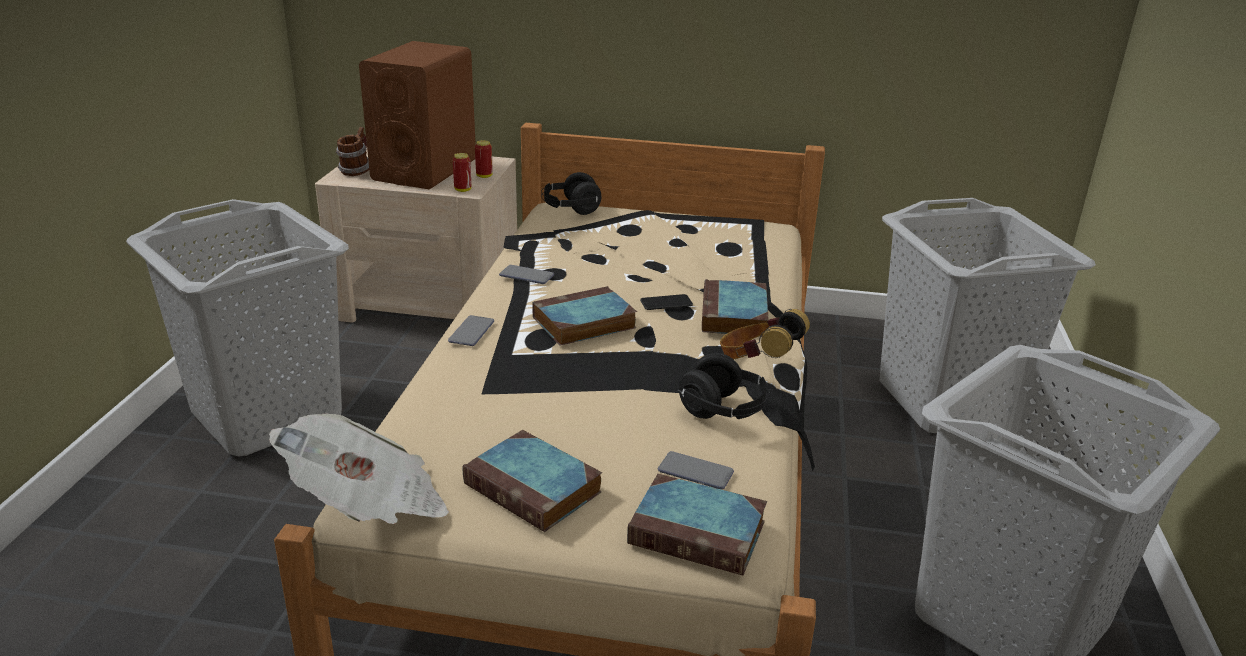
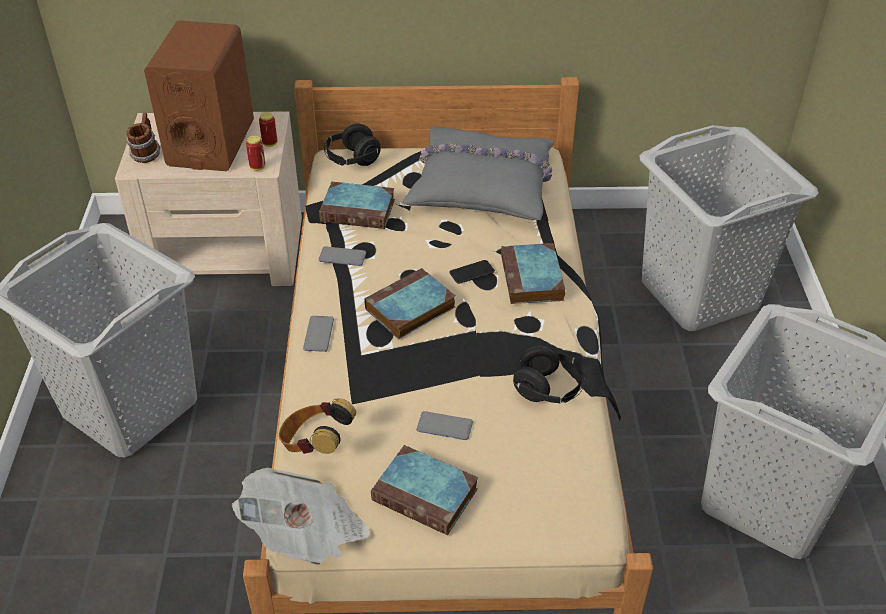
camera: 10 degrees left, 15 degrees up
book [627,474,767,575] -> book moved to [319,182,395,229]
phone [657,451,734,489] -> phone moved to [416,411,473,440]
headphones [720,309,810,359] -> headphones moved to [279,398,356,454]
none -> grey pillow [403,126,554,220]

